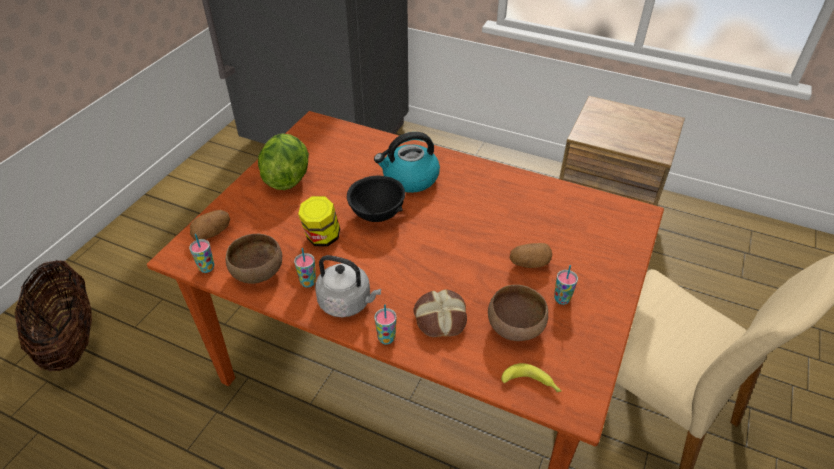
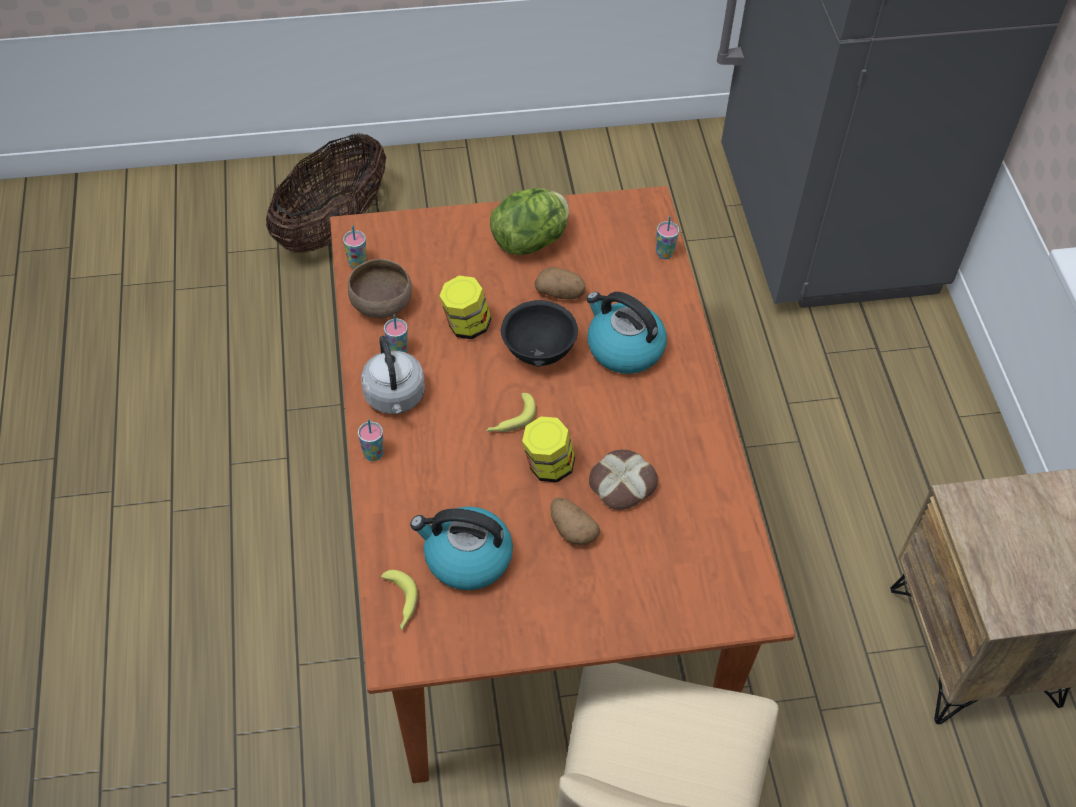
camera: 55 degrees right, 10 degrees up
potato [190,210,230,240] -> potato moved to [534,267,585,299]
bread [413,289,467,337] -> bread moved to [589,450,658,510]
brown bowl [488,285,548,341] -> kettle [410,507,513,590]
cup [554,265,578,305] -> cup moved to [656,216,679,259]
none -> banana [486,393,536,432]
none -> jar [522,416,575,483]

